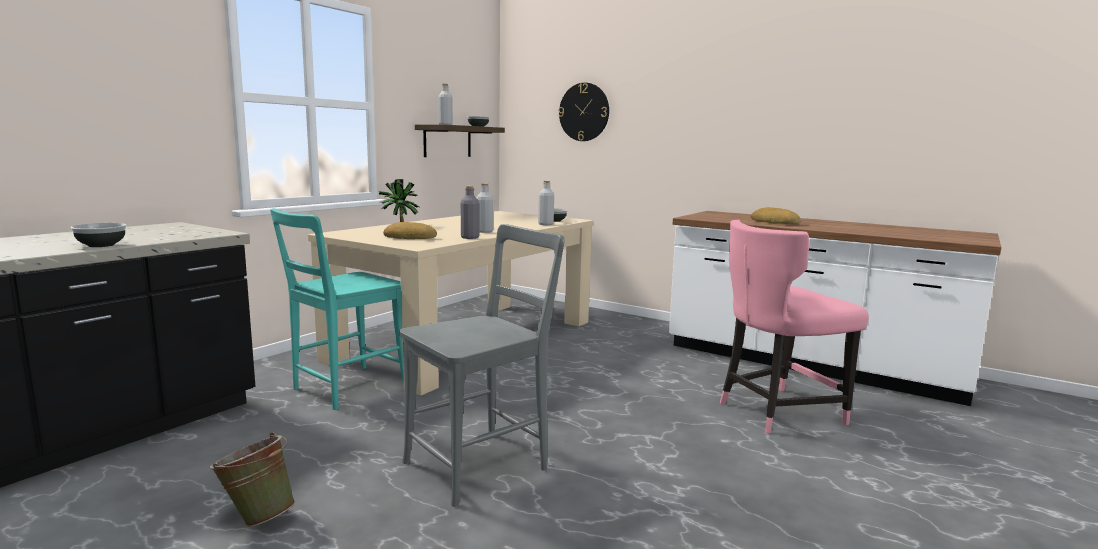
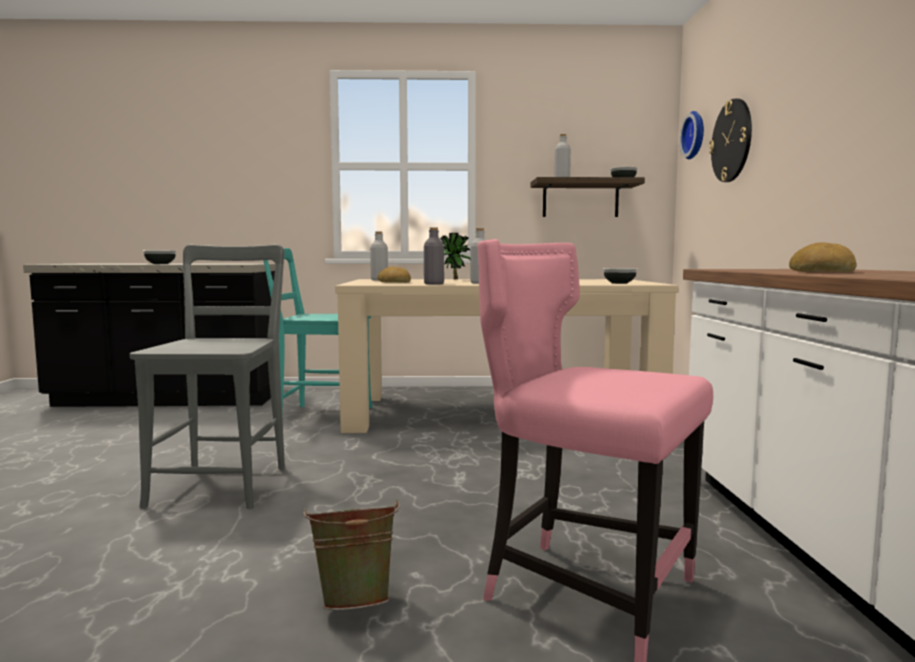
camera: 55 degrees right, 5 degrees down
green bucket [210,432,295,527] -> green bucket moved to [303,499,400,610]
grey chair [399,224,565,507] -> grey chair turned 105 degrees counterclockwise [130,245,285,509]
grey bottle [538,181,554,225] -> grey bottle moved to [370,232,388,281]
none -> wall clock [679,111,704,159]

